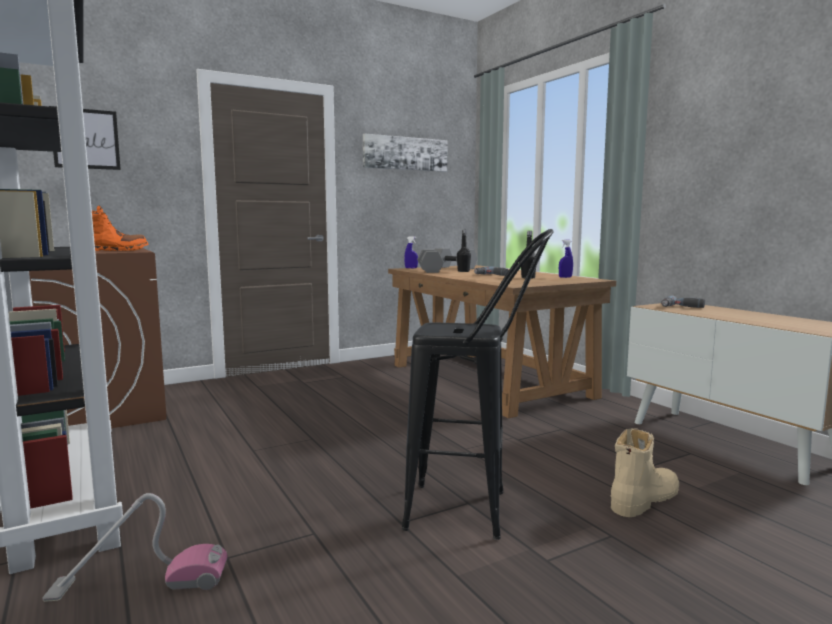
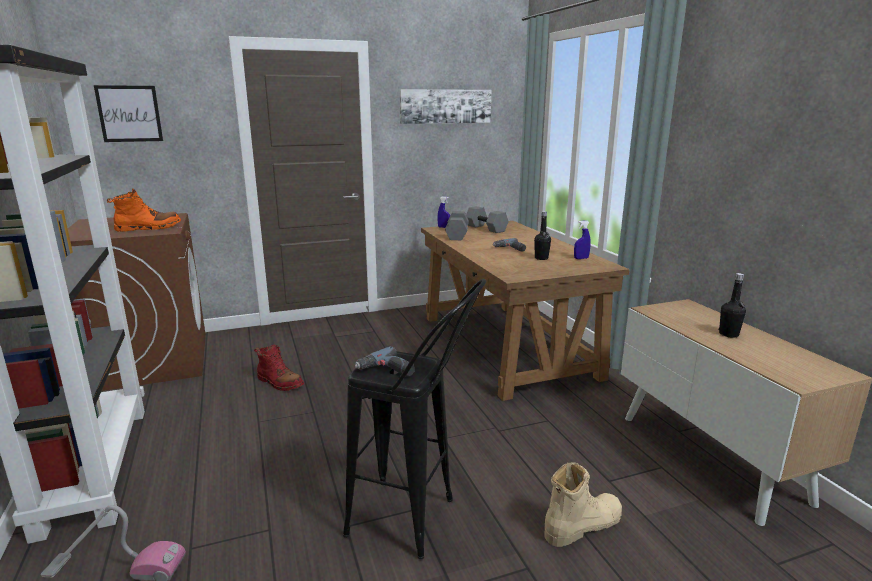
camera: 10 degrees right, 10 degrees up
black bottle [457,230,471,272] -> black bottle moved to [719,273,746,338]
power drill [661,295,705,308] -> power drill moved to [355,346,415,376]
none -> red boot [254,344,304,391]

